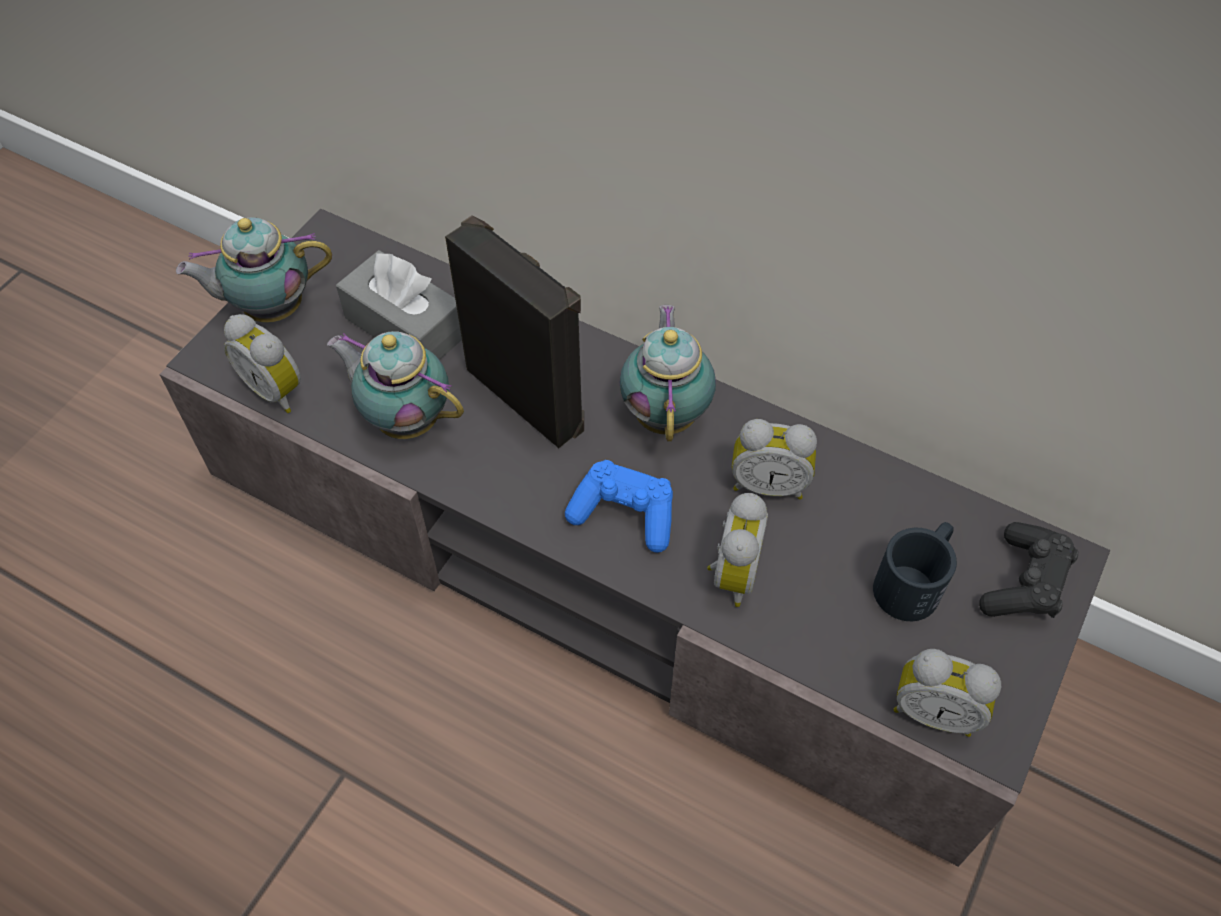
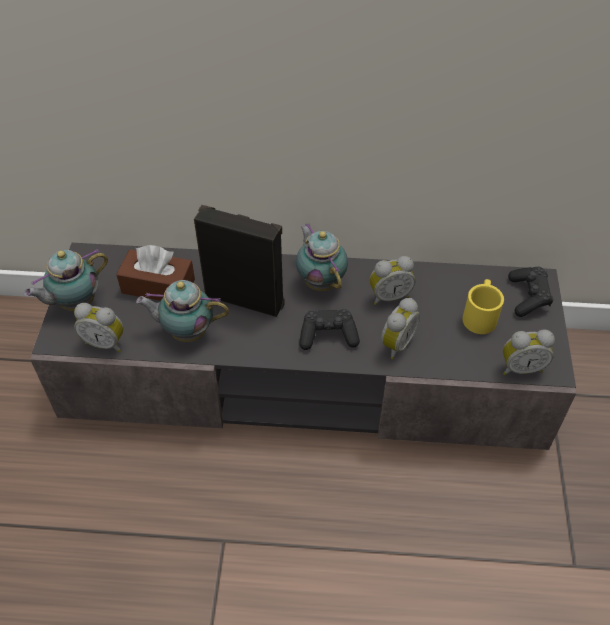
camera: 25 degrees left, 5 degrees down
grey tissue box [336,250,462,360] -> brown tissue box [116,245,195,301]
blue game controller [565,460,673,553] -> black game controller [299,309,360,350]
alarm clock [707,493,768,607] -> alarm clock turned 45 degrees clockwise [381,298,420,359]
black mug [873,522,957,621] -> yellow mug [462,279,504,334]

